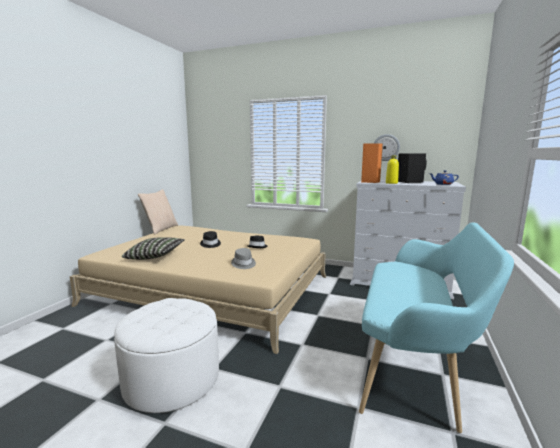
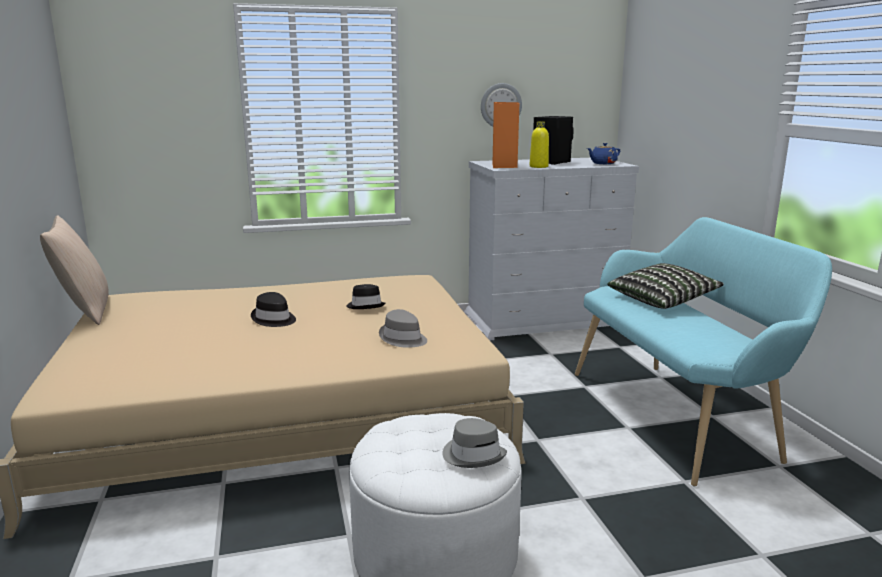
camera: 35 degrees left, 5 degrees up
pillow [122,237,185,260] -> pillow moved to [608,263,724,309]
none -> grey hat [442,418,507,468]

